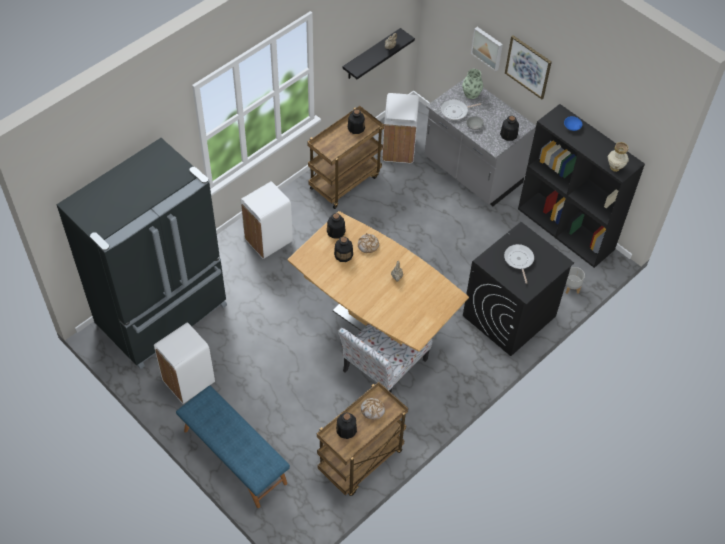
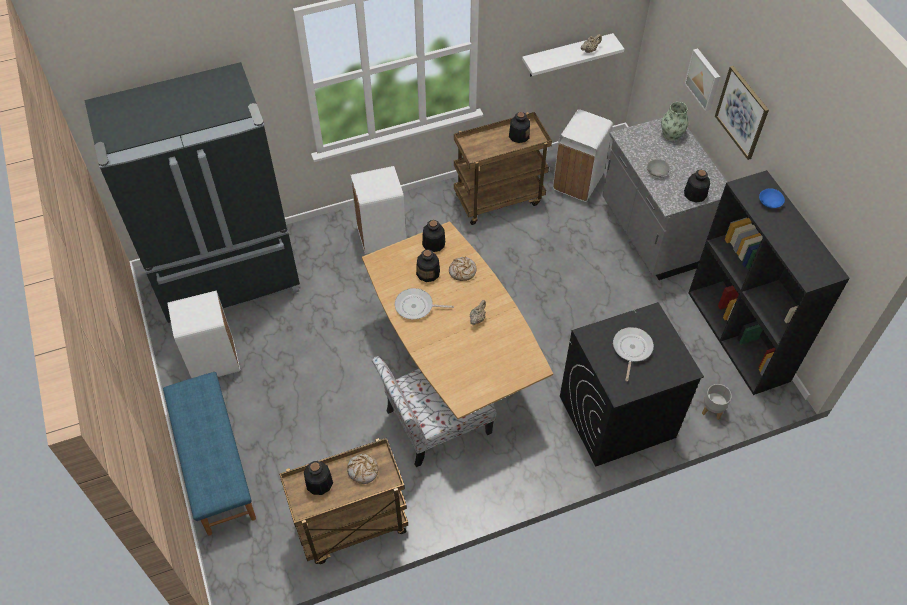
camera: 25 degrees right, 0 degrees up
black shelf [343,28,415,79] -> white shelf [522,33,624,76]
frying pan [441,100,481,120] -> frying pan moved to [395,288,454,319]
vase [608,142,629,172] -> none

